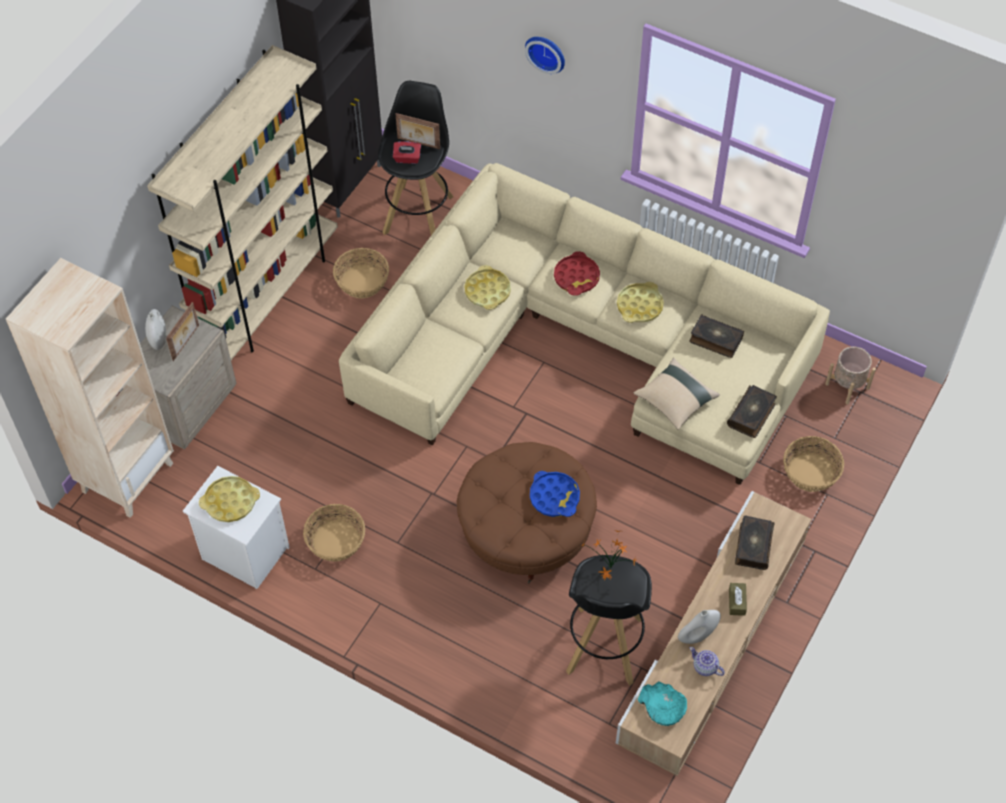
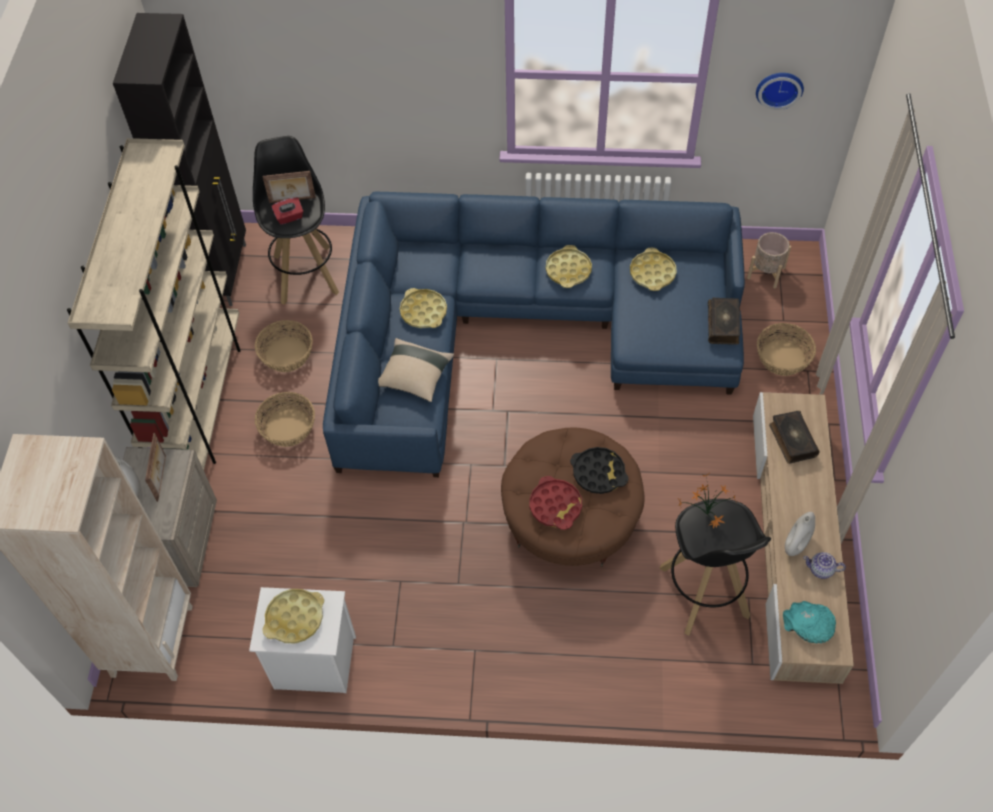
camera: 25 degrees left, 0 degrees up
basket [303,504,365,561] -> basket moved to [255,392,315,447]
beige sofa [339,163,830,485] -> blue sofa [323,191,745,477]
wall clock [525,37,565,74] -> wall clock moved to [756,73,804,110]
blue tray [530,471,580,517] -> black tray [570,447,629,494]
red tray [554,252,600,296] -> red tray moved to [530,476,582,530]
beige pillow [634,358,720,430] -> beige pillow moved to [378,338,454,402]
book [689,314,744,358] -> yellow tray [630,248,677,291]
brown tissue box [729,583,747,616] -> none

